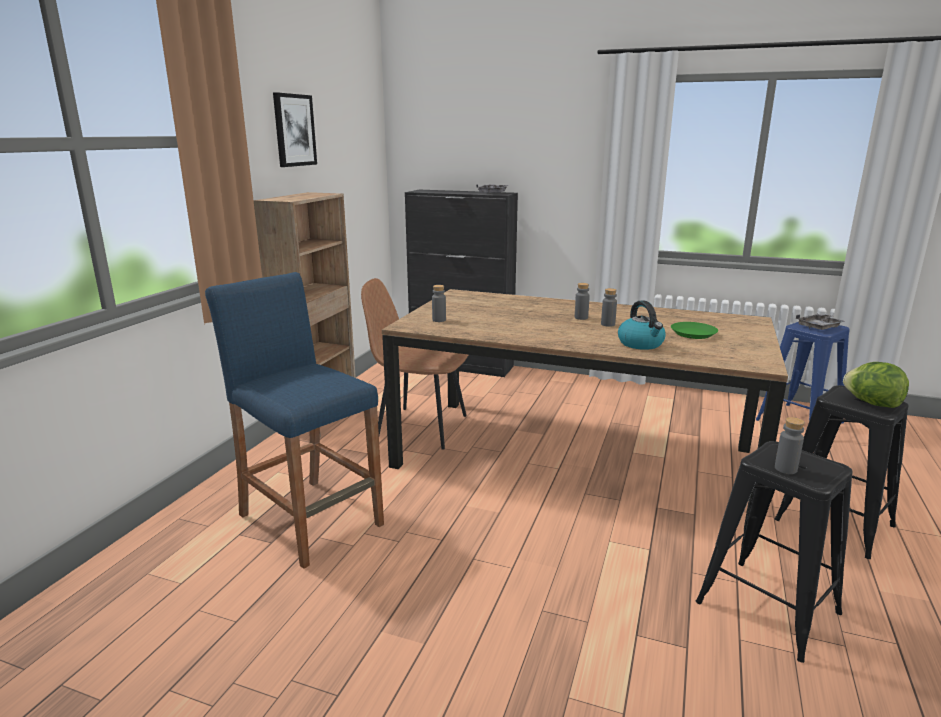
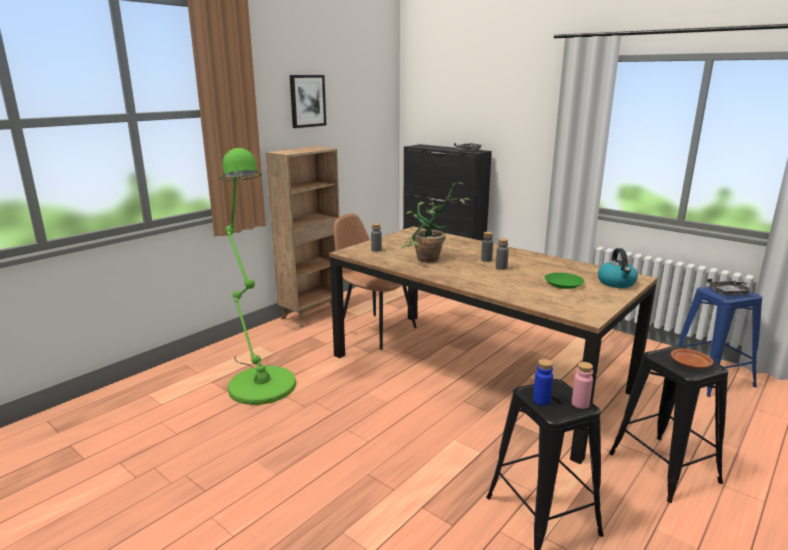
camera: 20 degrees right, 0 degrees up
blue stool [205,272,384,569] -> green floor lamp [219,148,296,405]
kettle [618,300,666,350] -> kettle moved to [598,248,638,288]
grey bottle [775,417,805,474] -> blue bottle [533,359,553,406]
lettuce [843,362,909,408] -> brown plate [671,348,714,369]
none -> potted plant [402,182,470,263]
none -> pink bottle [572,362,593,409]

